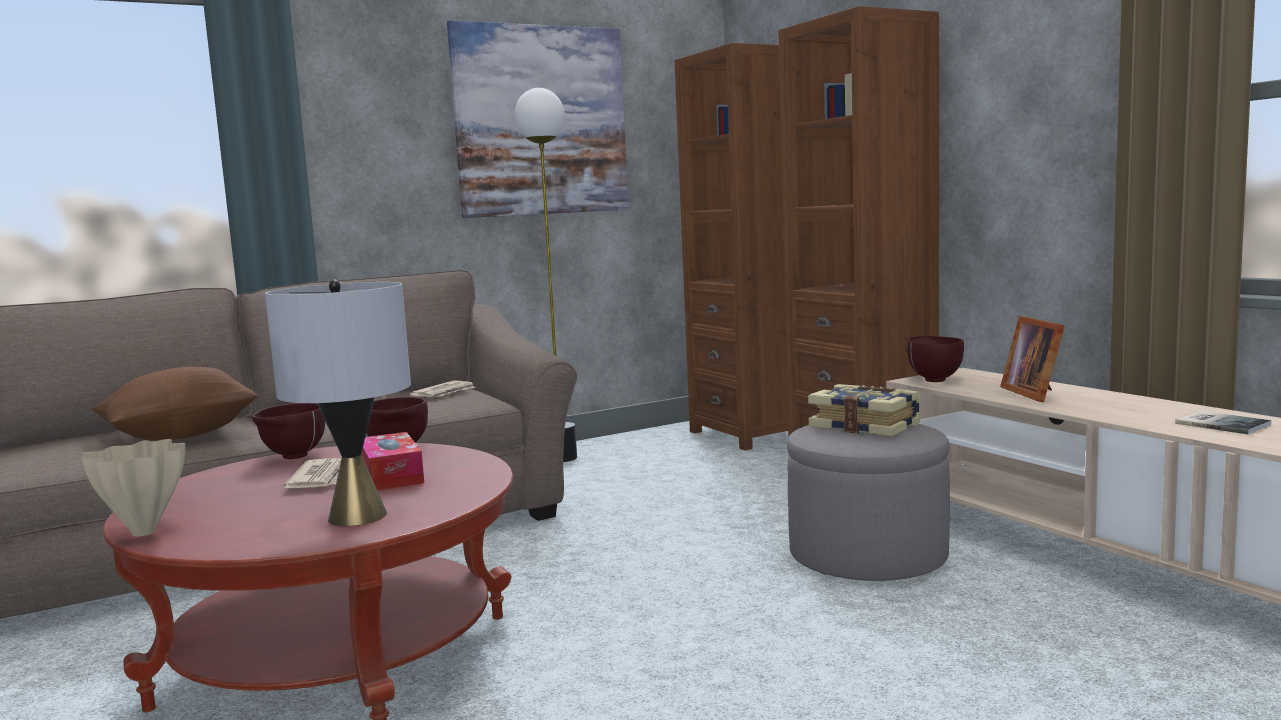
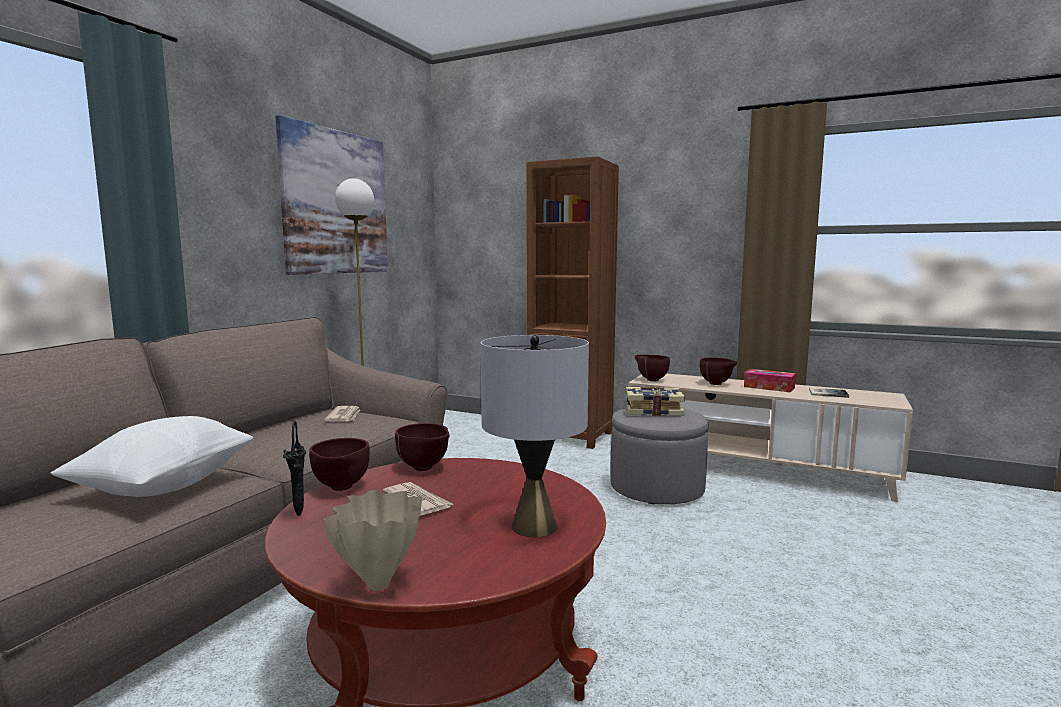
camera: 35 degrees left, 0 degrees up
brown pillow [92,367,258,441] -> white pillow [50,416,253,497]
tissue box [361,432,424,490] -> tissue box moved to [744,369,796,392]
brown bookcase [674,43,788,450] -> none
picture frame [1000,316,1065,402] -> brown bowl [700,357,737,385]
none -> black vase [283,421,306,516]

